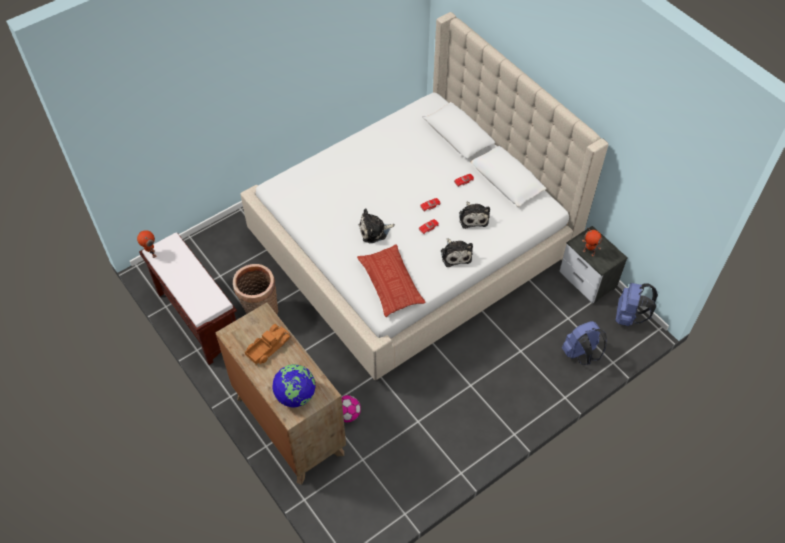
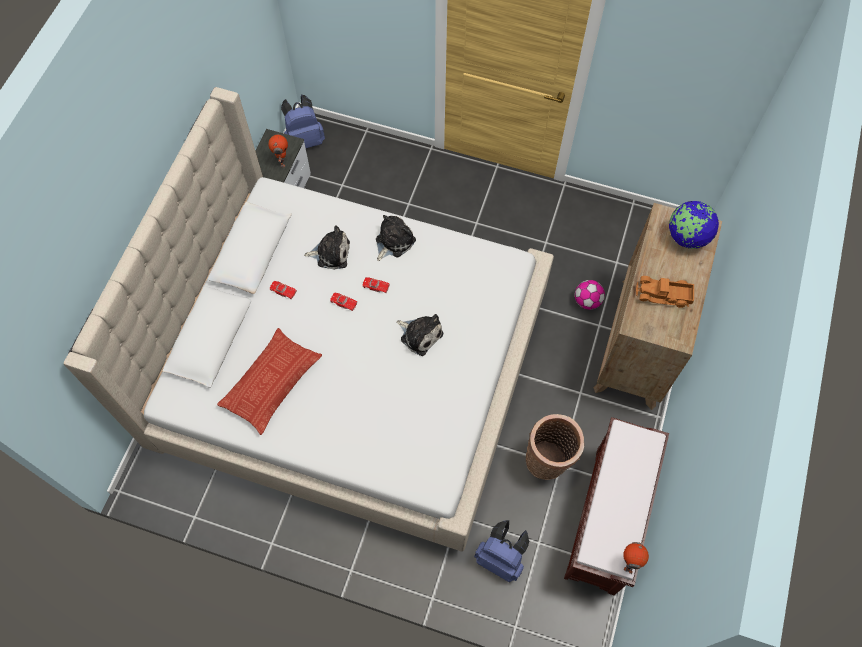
camera: 125 degrees left, 10 degrees up
pillow [357,244,426,317] -> pillow moved to [217,328,322,435]
plush toy [459,202,490,229] -> plush toy turned 45 degrees clockwise [304,225,350,270]
blue backpack [562,321,607,365] -> blue backpack moved to [474,520,529,582]

